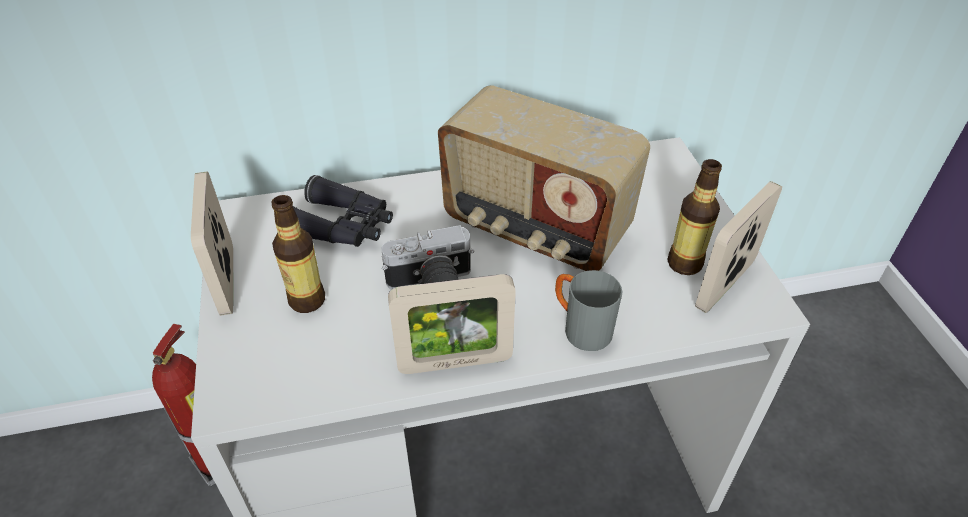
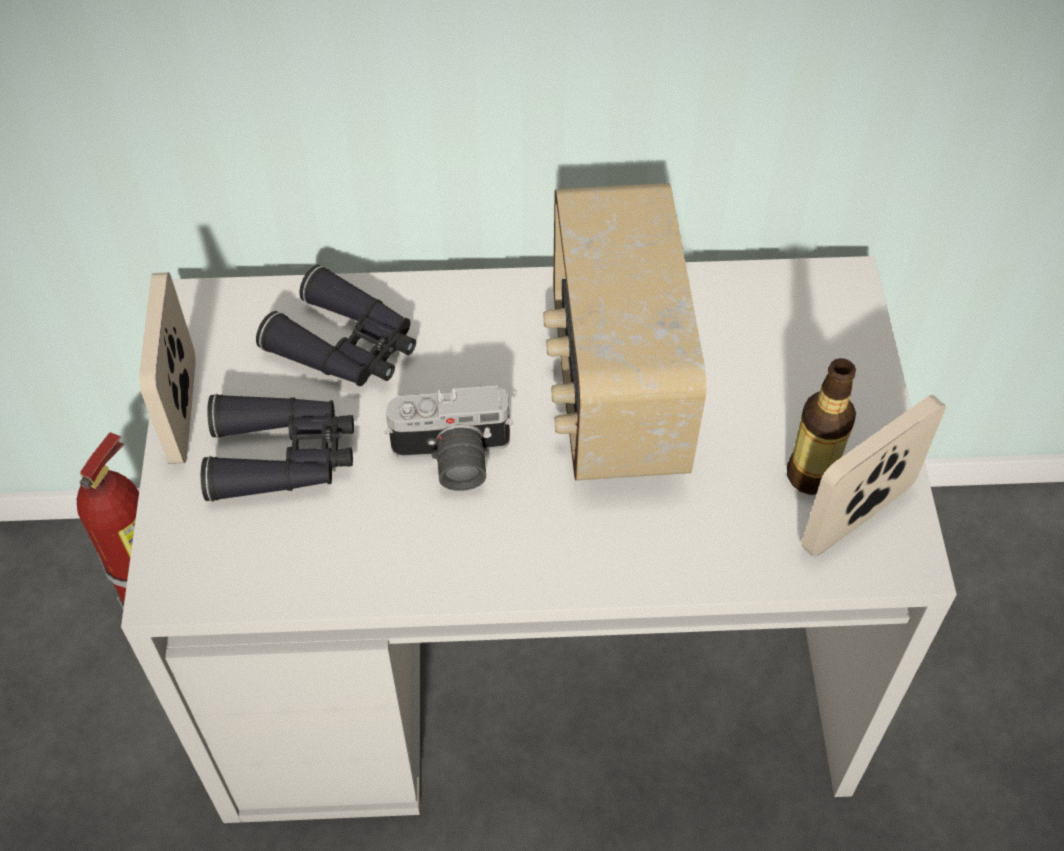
camera: 10 degrees right, 10 degrees up
bottle [271,195,325,313] -> black binoculars [201,394,354,502]
picture frame [388,274,516,374] -> none
radio [438,85,650,271] -> radio turned 45 degrees clockwise [543,183,706,481]
grey mug [555,270,622,351] -> none

